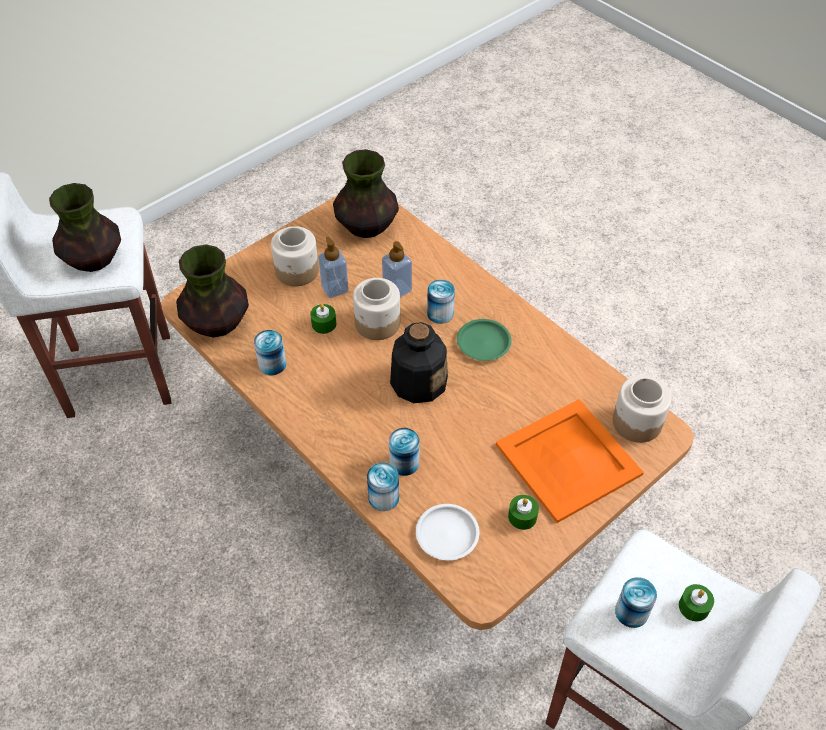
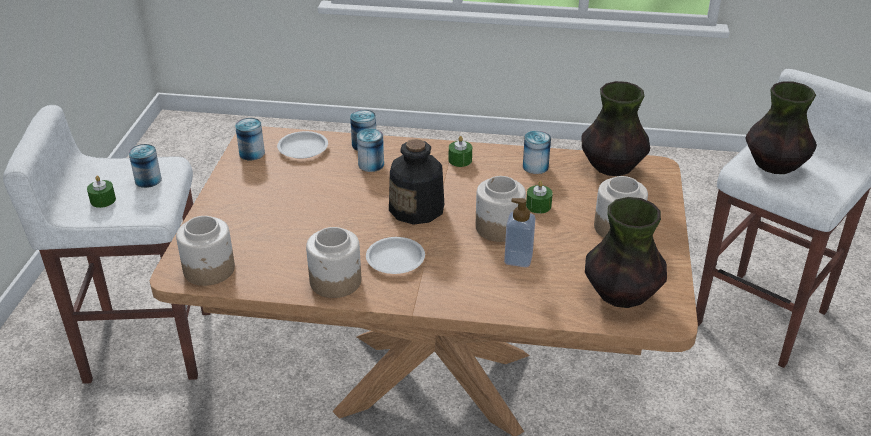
camera: 140 degrees right, 15 degrees down
soap dispenser [318,237,349,298] -> none
can [427,279,455,324] -> can moved to [235,118,265,160]
green plate [457,319,512,361] -> white plate [366,237,425,274]
orange tray [496,399,644,523] -> none
green candle [508,495,539,530] -> green candle moved to [449,136,472,167]
none -> jar [306,227,361,298]

